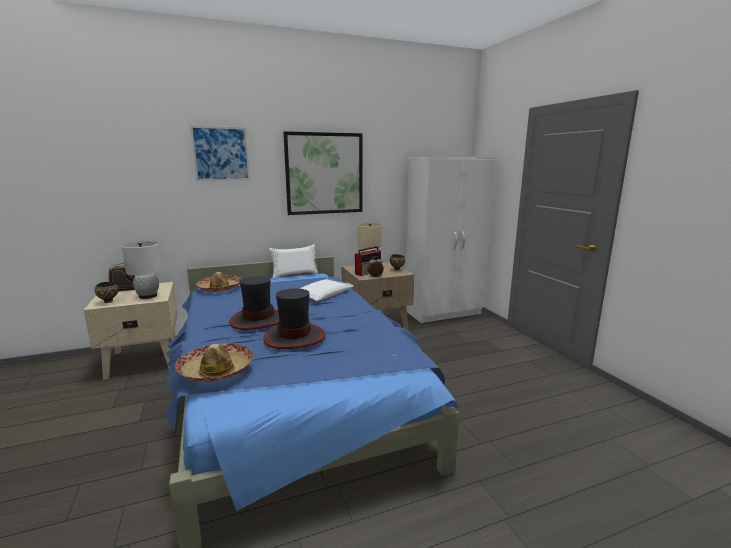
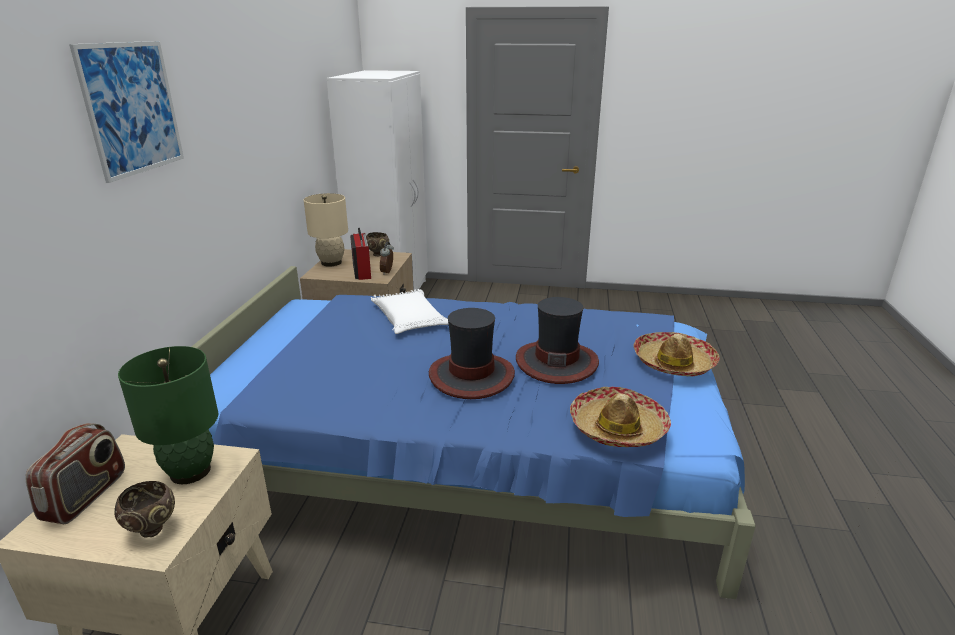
camera: 60 degrees left, 10 degrees up
white table lamp [121,241,162,299] -> green table lamp [118,346,218,484]
hat [196,272,241,292] -> hat moved to [633,332,720,376]
white pillow [268,244,318,279] -> none
picture [283,131,363,215] -> none

